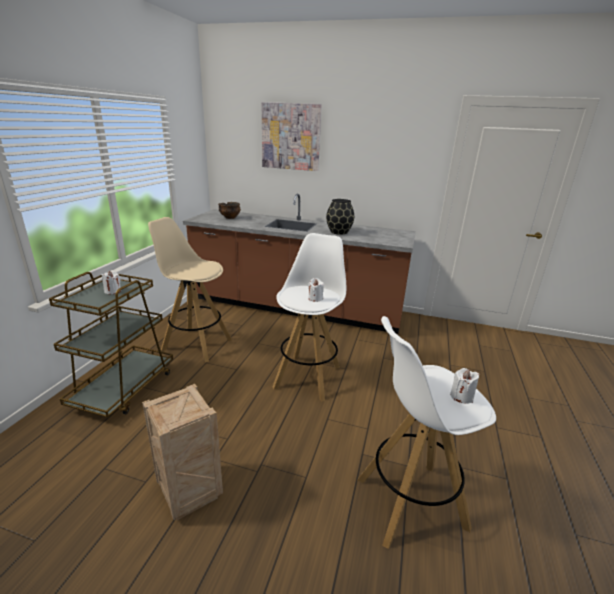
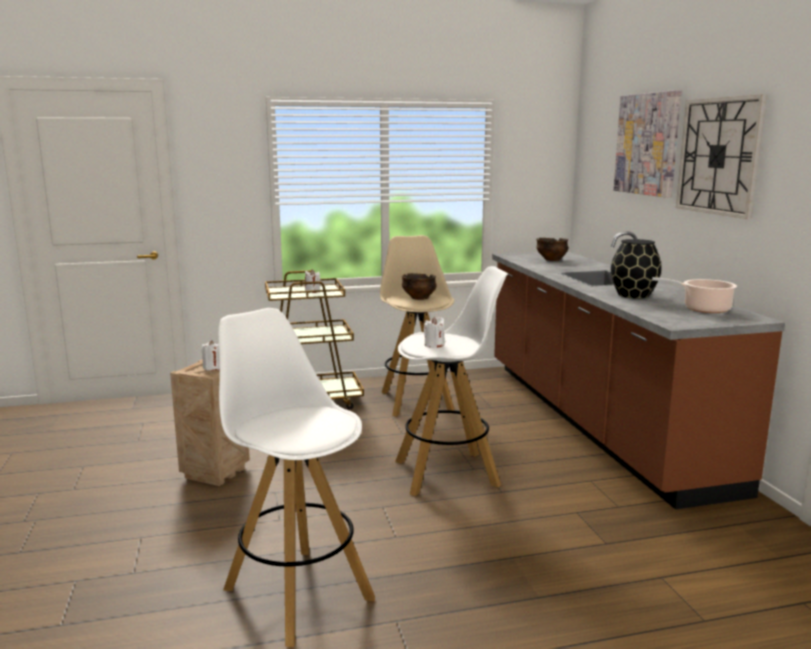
camera: 60 degrees right, 10 degrees down
white candle [450,368,479,404] -> white candle moved to [201,340,220,370]
none -> bowl [402,273,437,300]
none -> cooking pot [652,277,737,313]
none -> wall clock [676,94,767,219]

